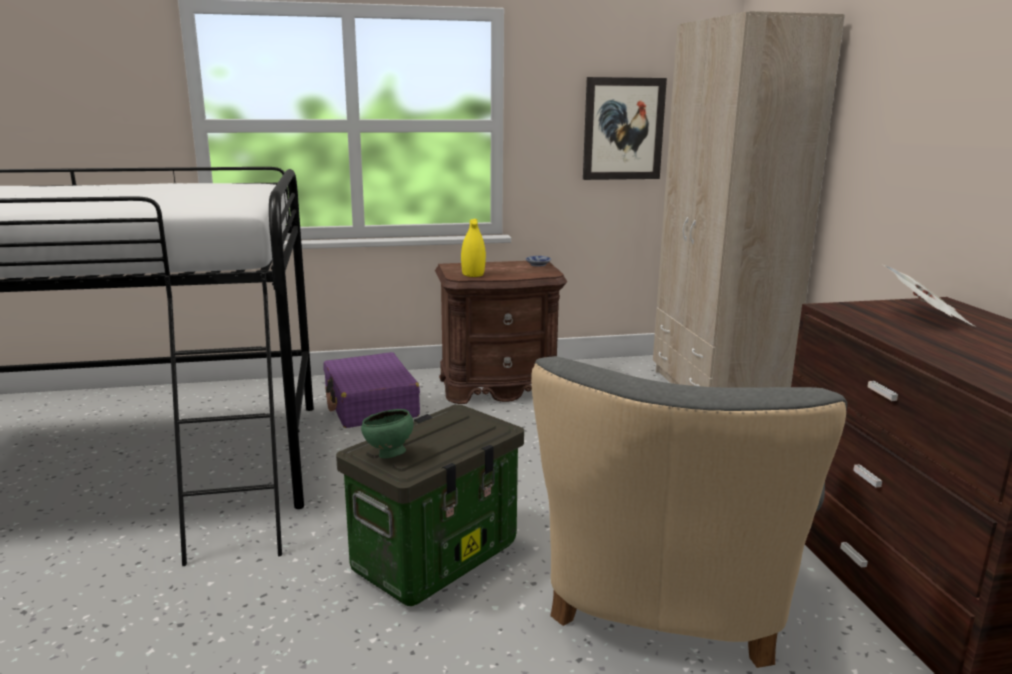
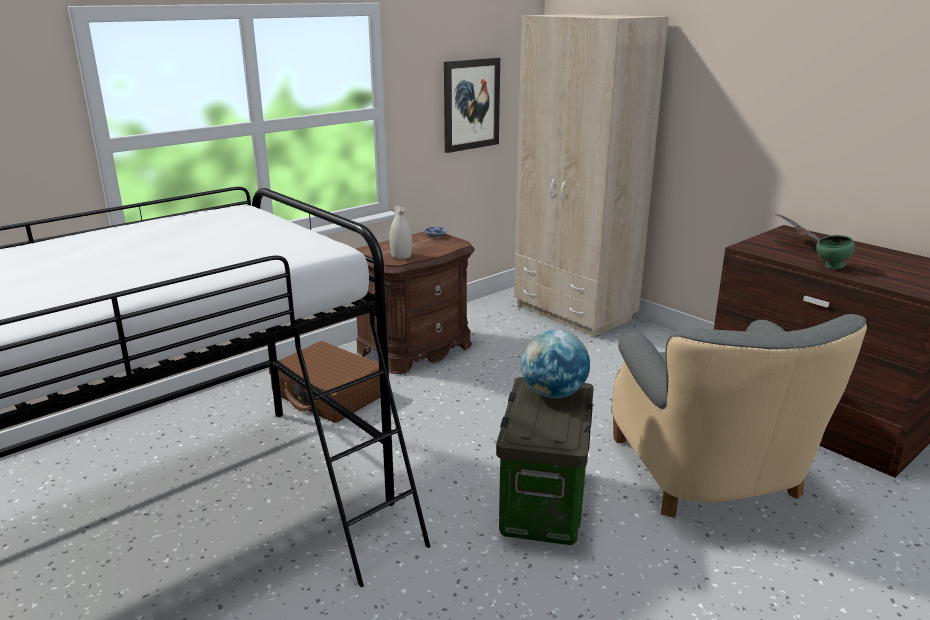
camera: 30 degrees left, 5 degrees up
purple suitcase [323,352,420,428] -> brown suitcase [269,341,381,423]
green bowl [361,409,413,458] -> green bowl moved to [816,235,855,269]
yellow vase [461,219,486,277] -> white vase [389,206,412,259]
none -> globe [521,330,590,398]

